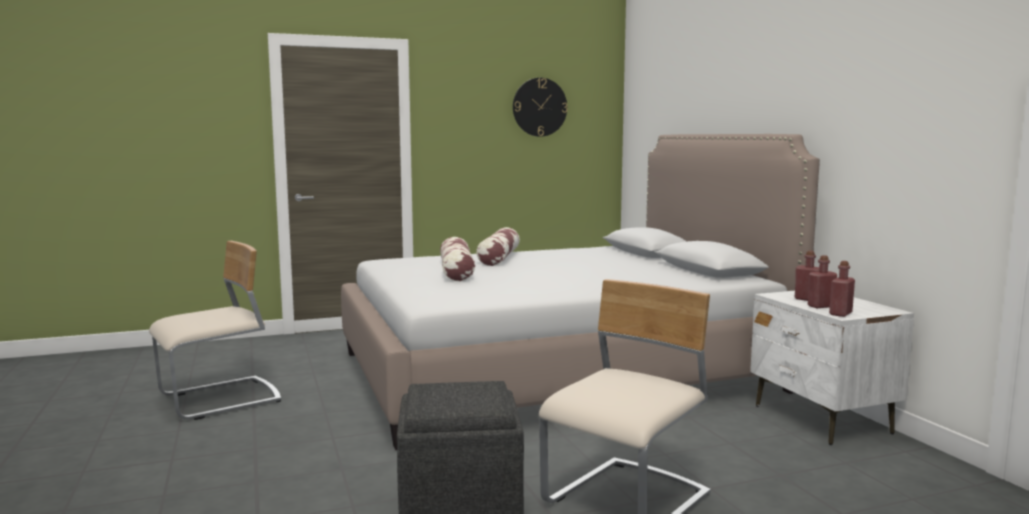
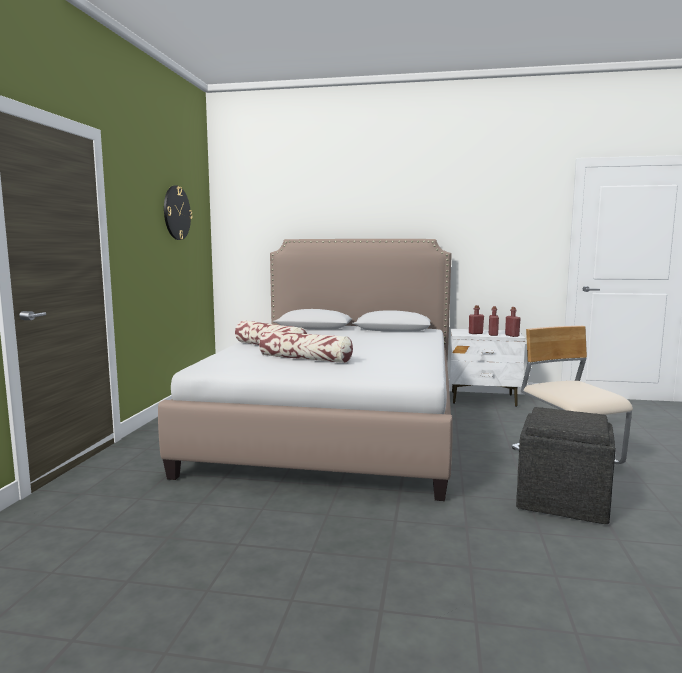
camera: 60 degrees left, 0 degrees up
beige chair [149,241,281,420] -> none

